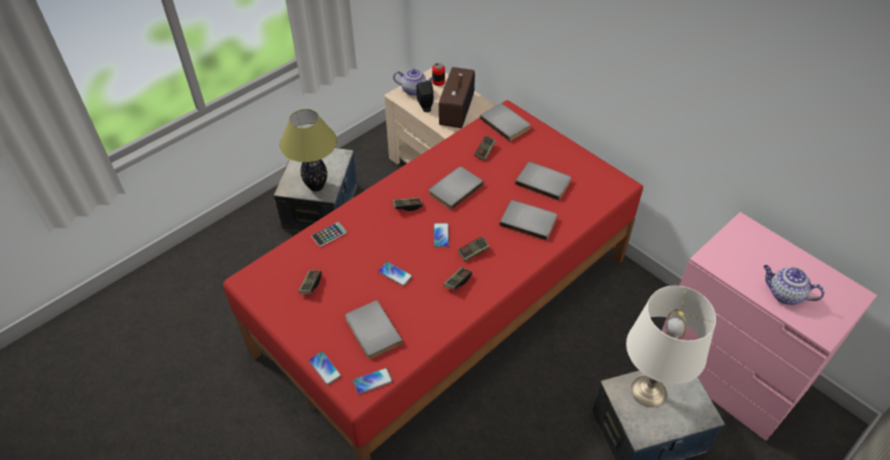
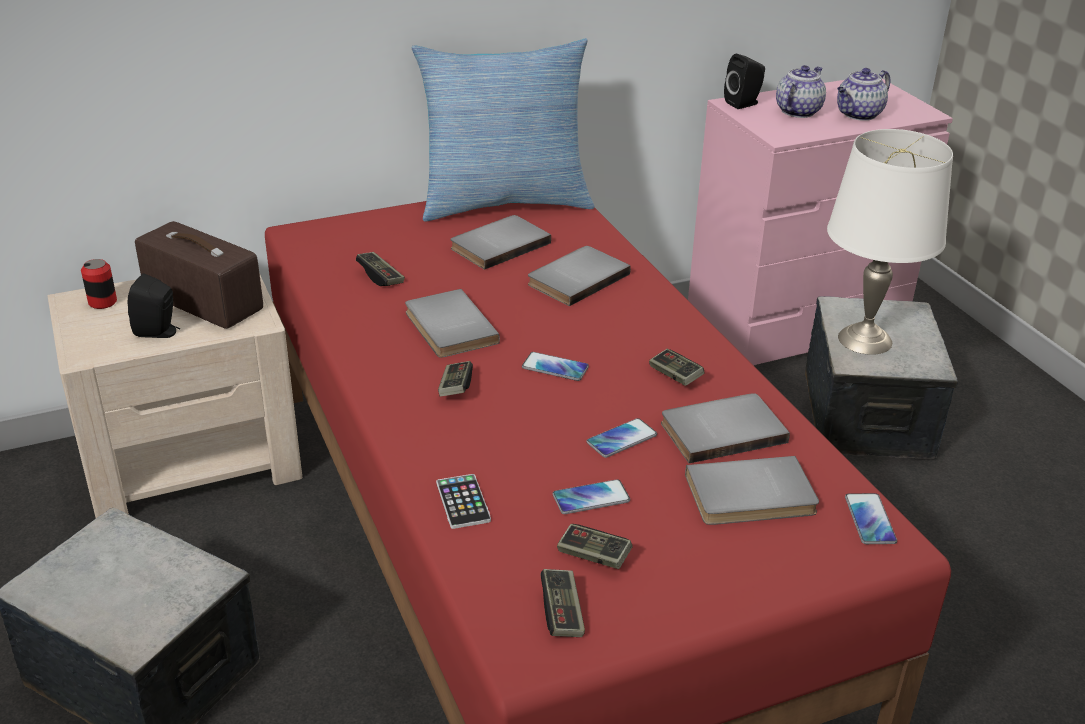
camera: 70 degrees left, 15 degrees down
table lamp [280,109,337,191] -> none
phone [309,352,341,385] -> phone moved to [553,479,630,514]
teapot [393,69,434,96] -> teapot moved to [776,65,826,118]
game controller [458,237,490,262] -> game controller moved to [541,569,585,637]
grey book [480,104,531,141] -> grey book moved to [661,393,790,463]
none -> pillow [412,38,595,222]
none -> black speaker [724,54,765,109]

